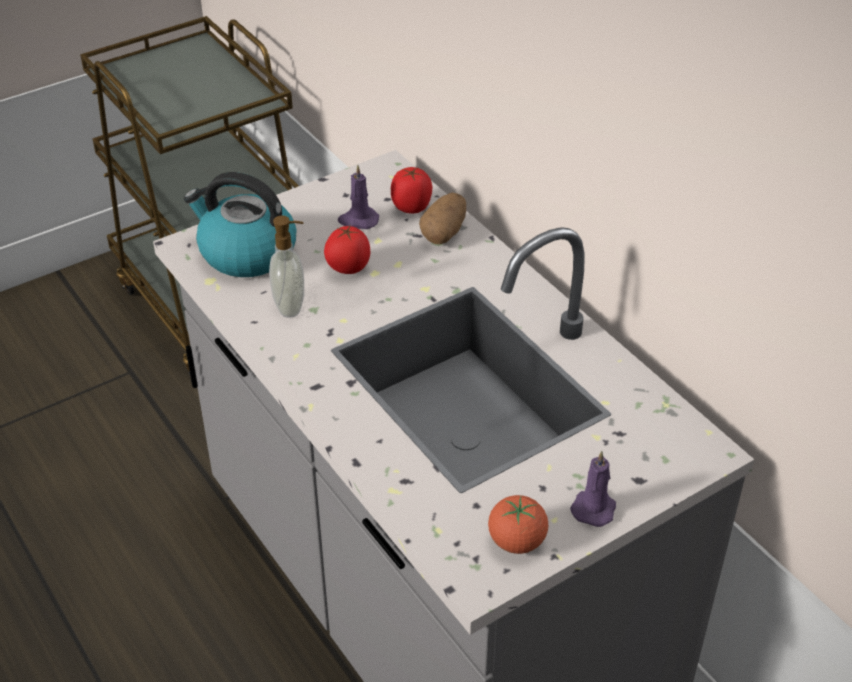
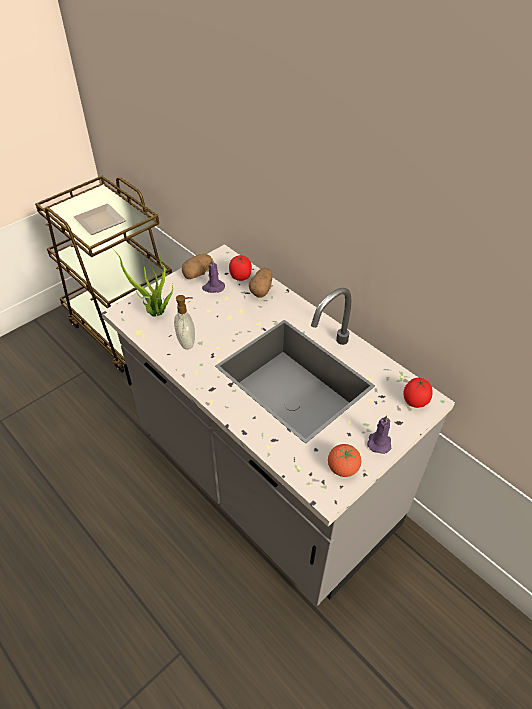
camera: 10 degrees left, 5 degrees up
kettle [184,172,296,277] -> potted plant [110,246,173,317]
tomato [324,225,370,274] -> tomato moved to [403,377,433,408]
none -> plate [74,204,126,235]
none -> potato [182,253,212,279]

